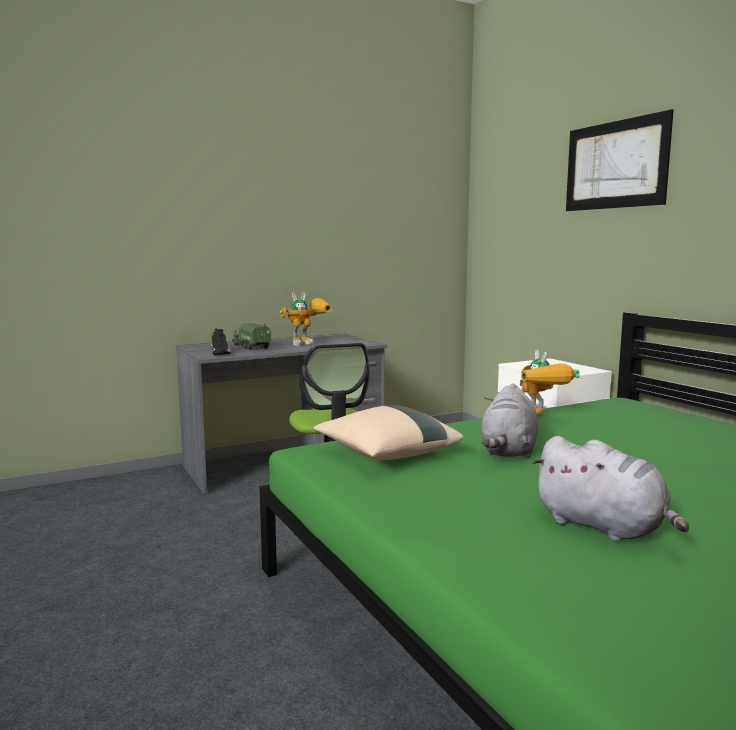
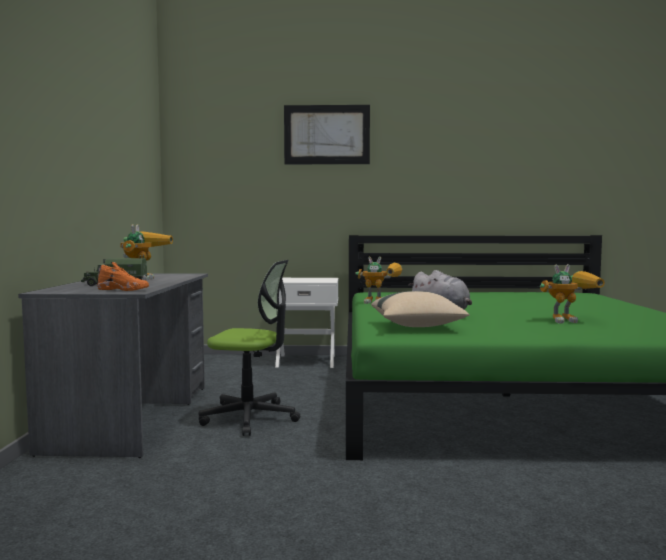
camera: 60 degrees left, 5 degrees down
black shoe [211,328,231,355] -> orange shoe [97,262,149,291]
grey plush toy [532,436,689,542] -> toy robot [540,264,605,323]

